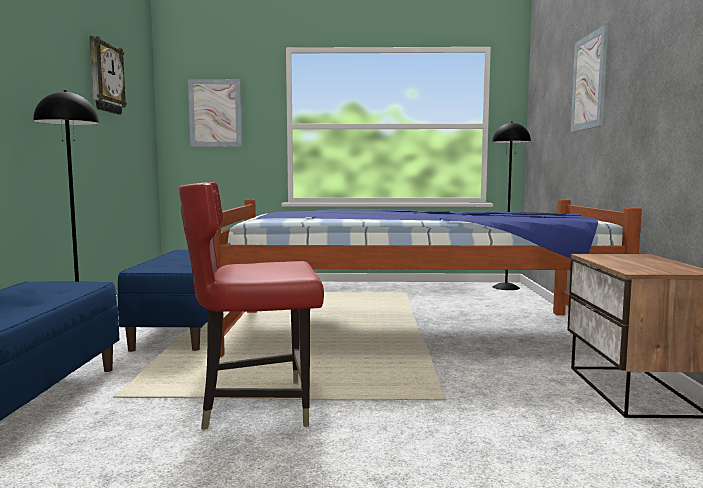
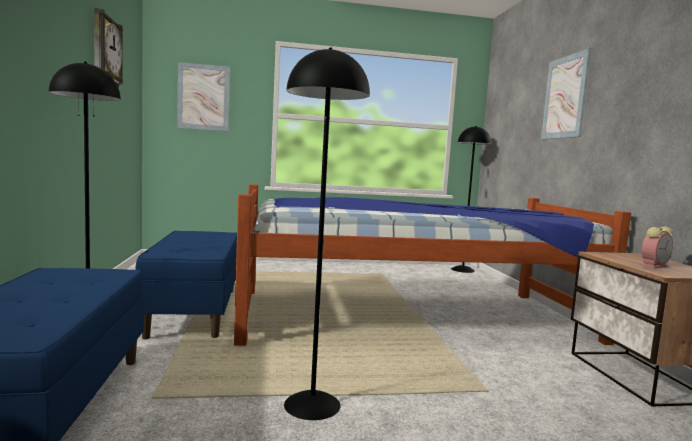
camera: 10 degrees left, 0 degrees up
red chair [178,182,324,430] -> black floor lamp [284,48,370,420]
none -> alarm clock [641,227,673,269]

